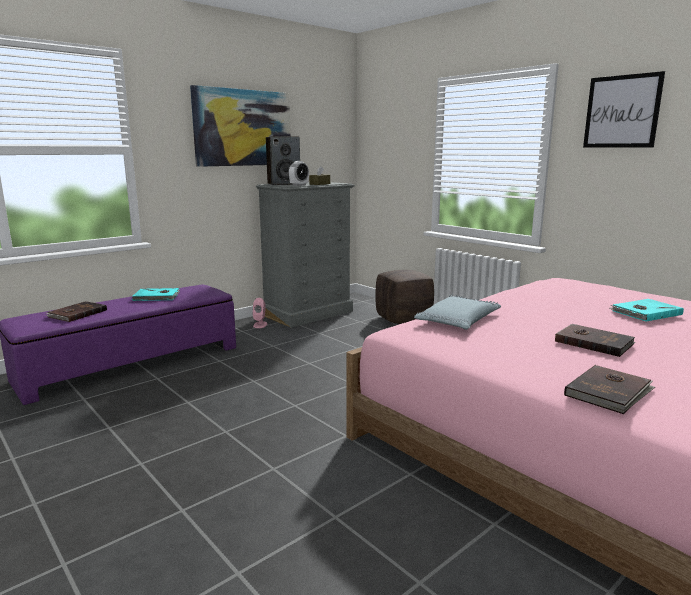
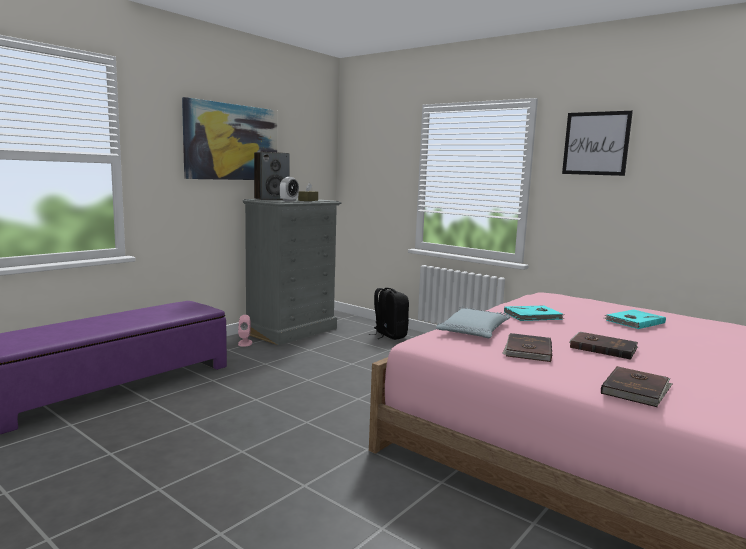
camera: 10 degrees left, 5 degrees down
brown book [46,301,107,322] -> brown book moved to [502,333,552,362]
turquoise book [132,288,180,301] -> turquoise book moved to [504,306,565,321]
brown ottoman [375,270,434,324] -> black backpack [368,288,409,340]

